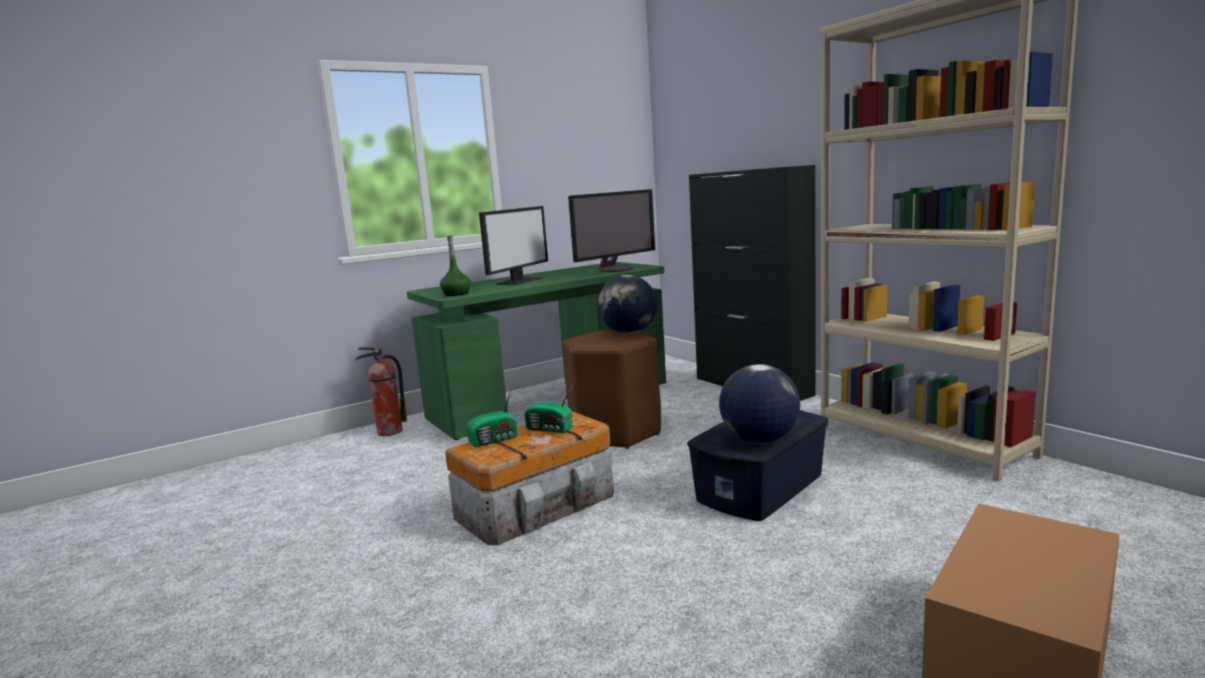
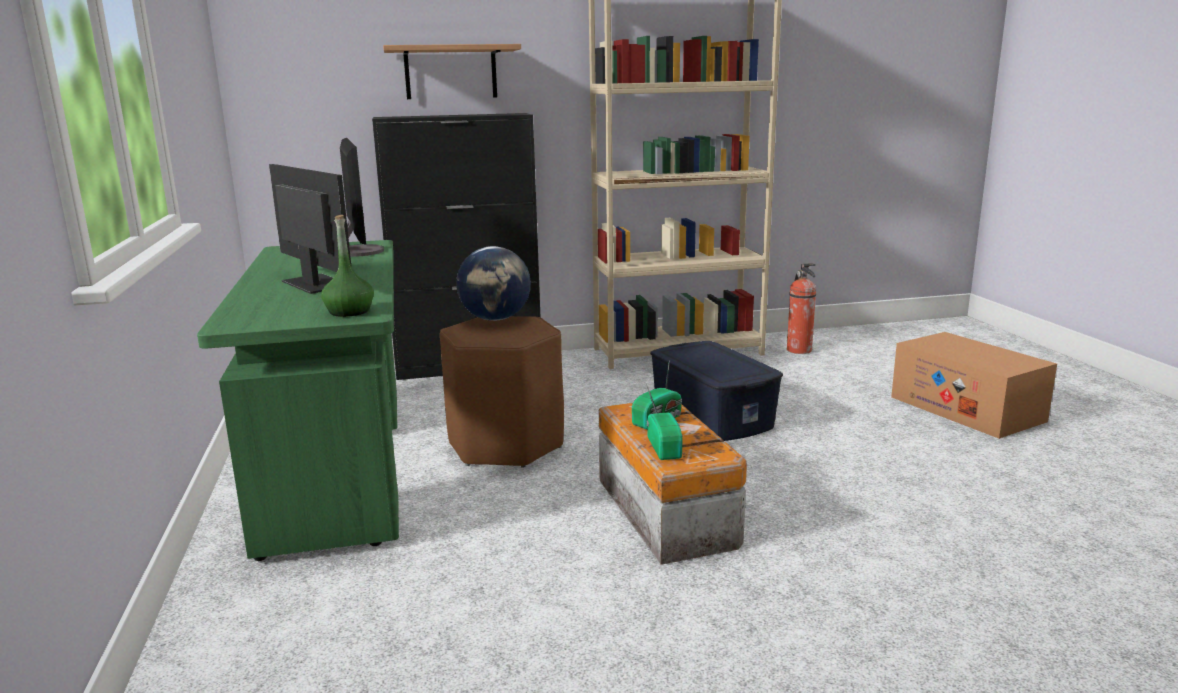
camera: 70 degrees left, 5 degrees up
fire extinguisher [355,347,407,436] -> fire extinguisher moved to [787,264,816,354]
globe [719,364,800,444] -> none
none -> shelf [383,44,521,99]

